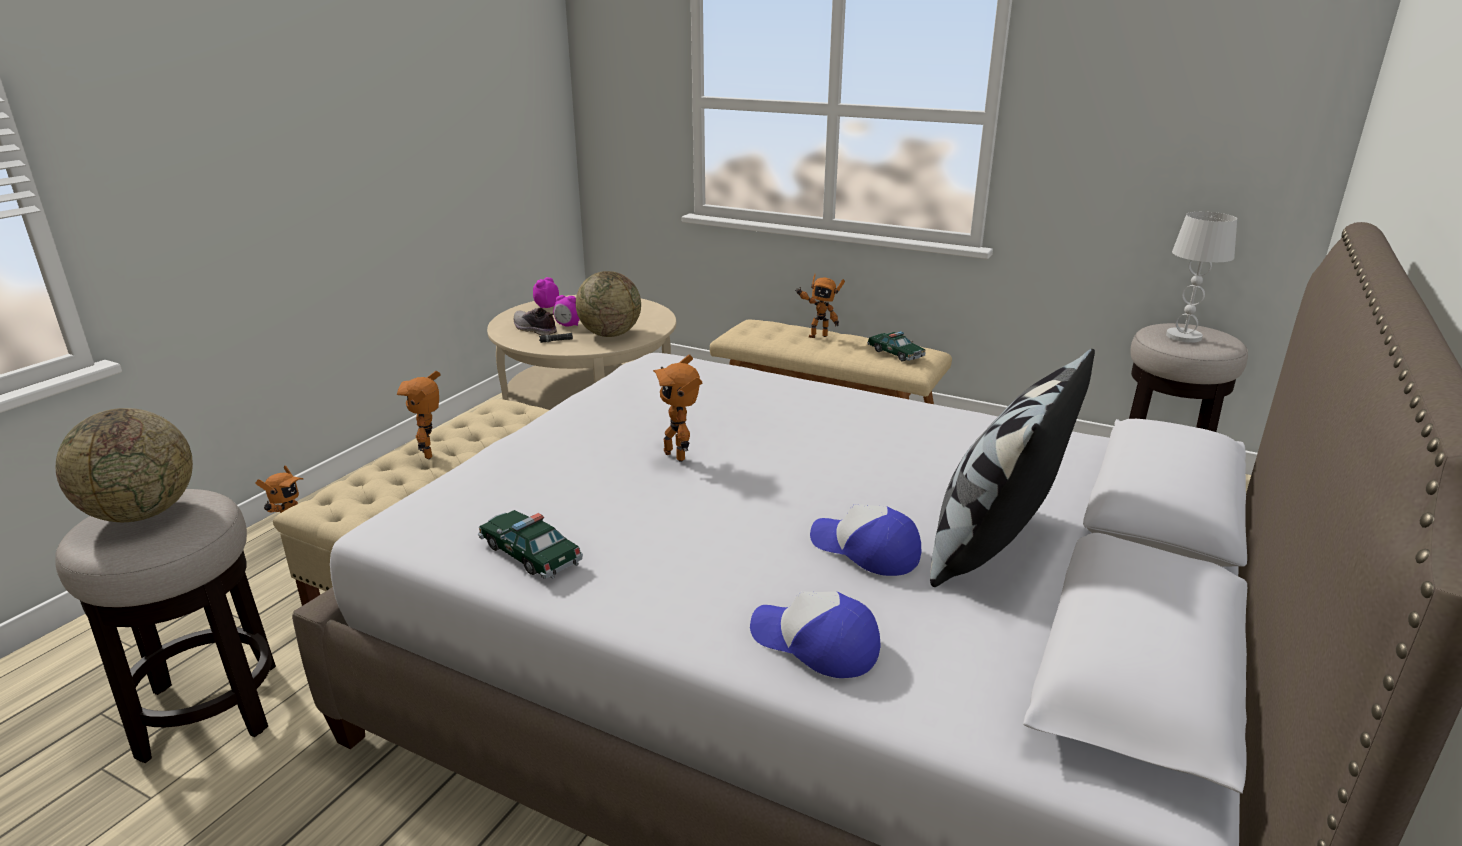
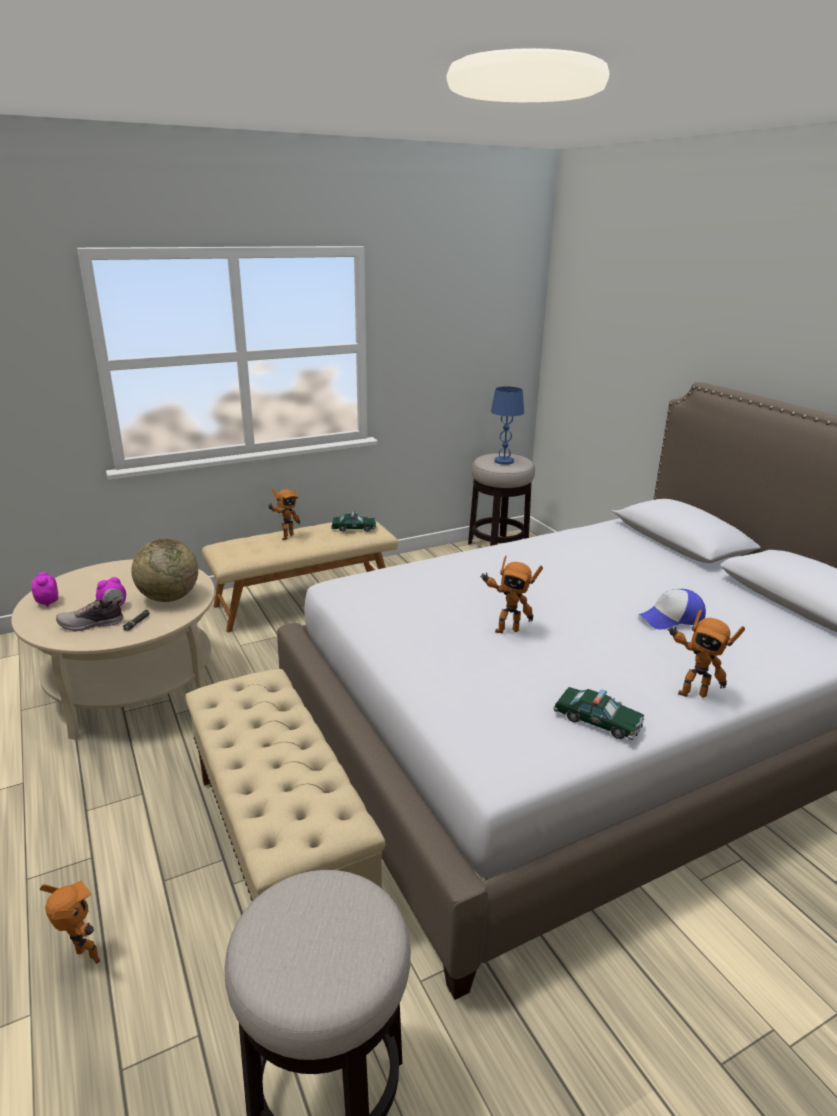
camera: 55 degrees left, 0 degrees up
globe [56,408,193,522] -> none
toy robot [397,371,441,459] -> toy robot moved to [667,609,745,697]
toy car [478,510,583,579] -> toy car turned 135 degrees counterclockwise [553,687,644,740]
cap [750,591,881,678] -> none
pillow [930,349,1095,587] -> none
white table lamp [1166,212,1237,343] -> blue table lamp [491,386,524,465]

